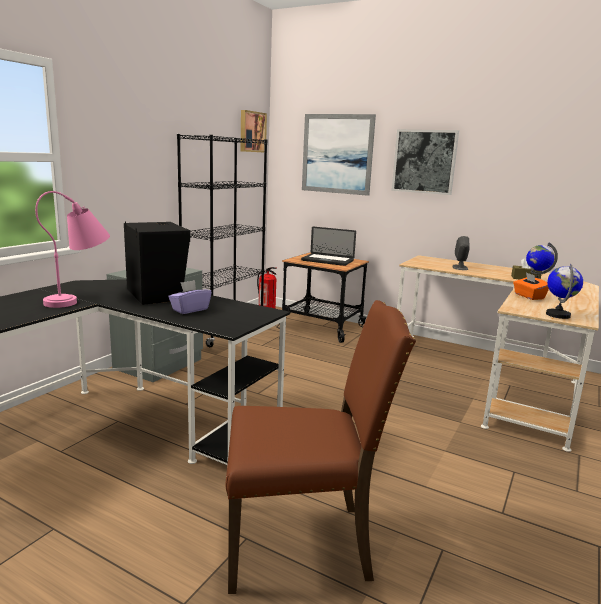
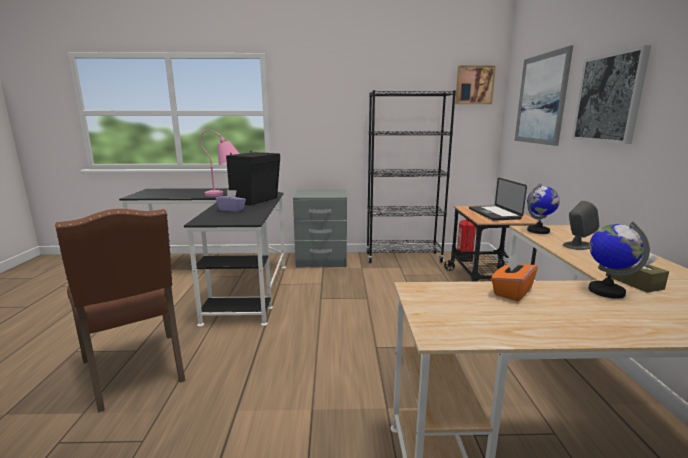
camera: 60 degrees right, 0 degrees up
globe [546,264,583,319] -> globe moved to [527,183,560,234]

